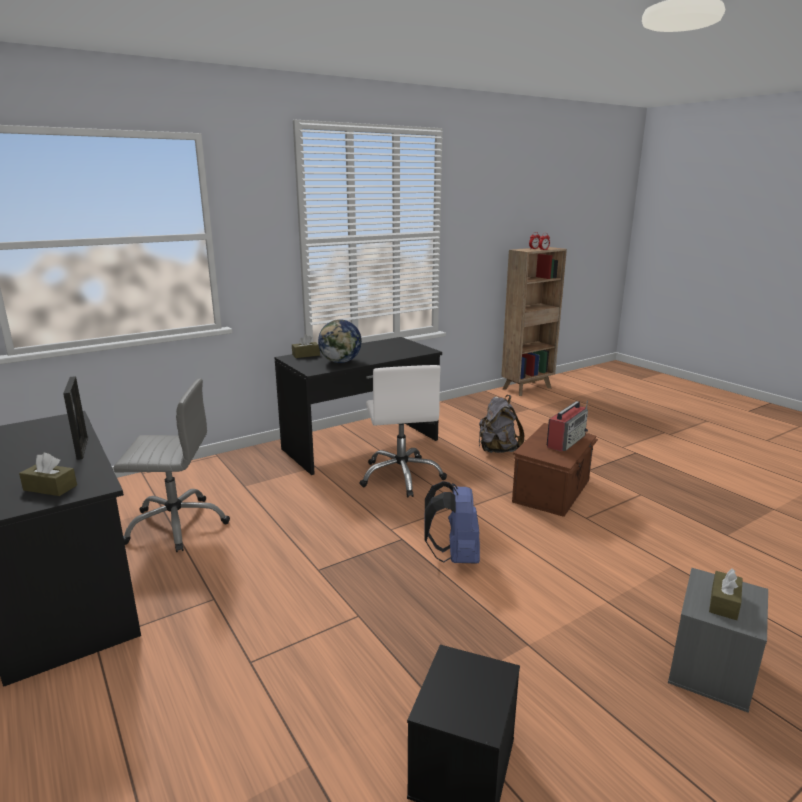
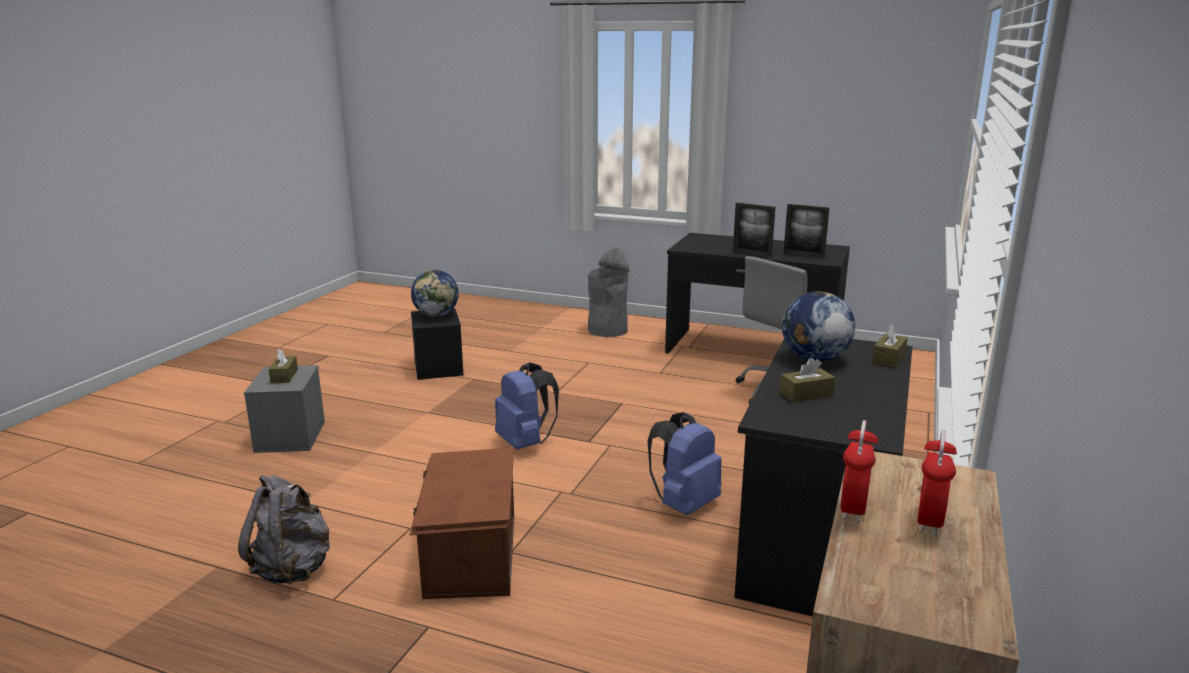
camera: 145 degrees right, 0 degrees up
brown tissue box [19,453,77,496] -> brown tissue box moved to [780,358,835,402]
white office chair [359,365,447,498] -> blue backpack [648,412,722,515]
grey backpack [479,395,524,453] -> grey backpack moved to [238,475,330,584]
radio [547,401,588,452] -> none
none -> globe [411,270,459,317]
none -> grey trash can [588,248,629,337]
none -> picture frame [783,204,830,259]

